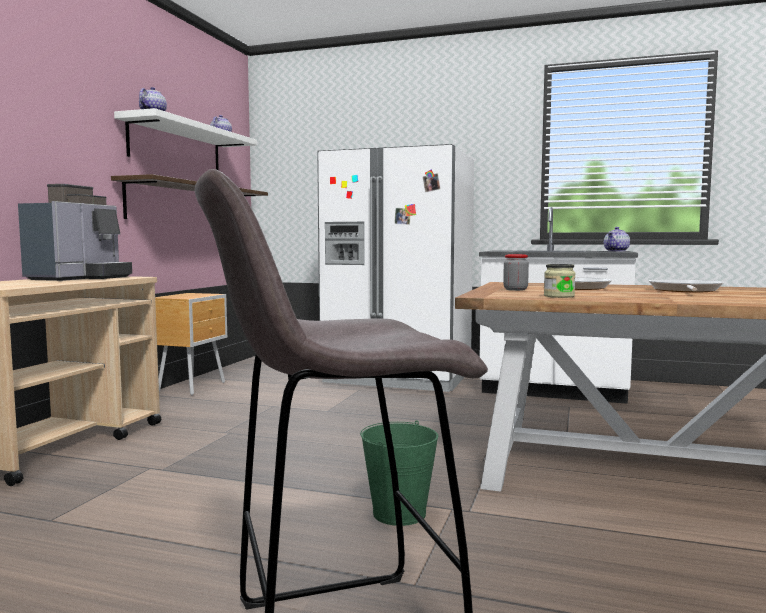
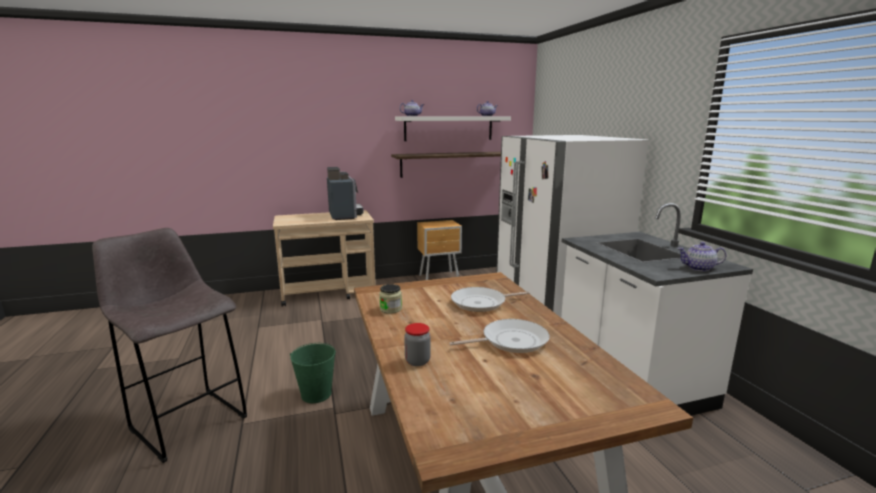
camera: 55 degrees right, 10 degrees up
coffee machine [18,184,132,281] -> coffee machine turned 90 degrees counterclockwise [327,167,364,220]
jar [503,254,529,291] -> jar moved to [404,323,431,366]

